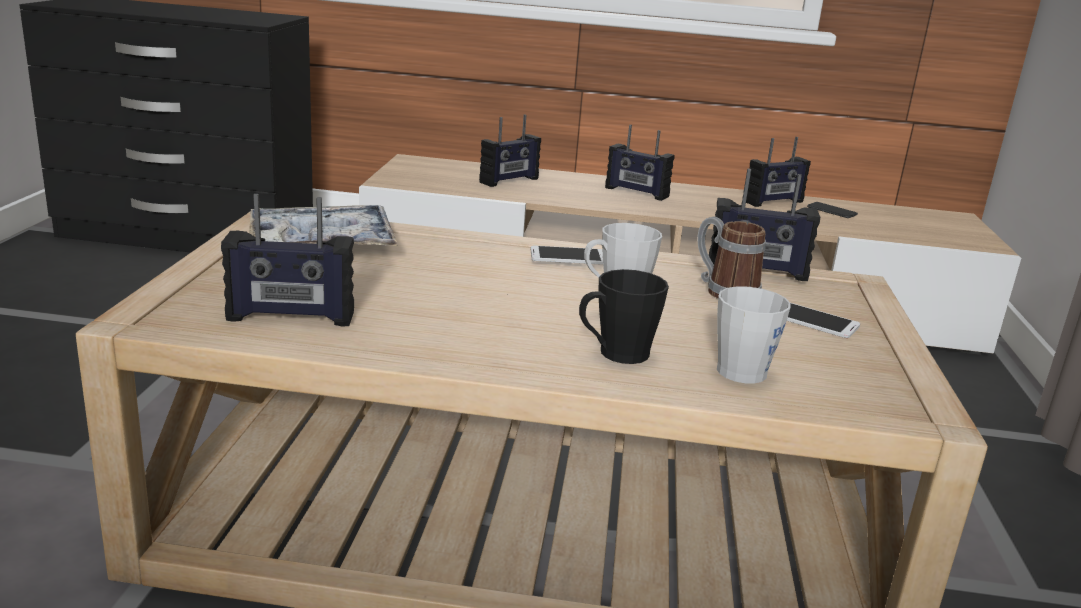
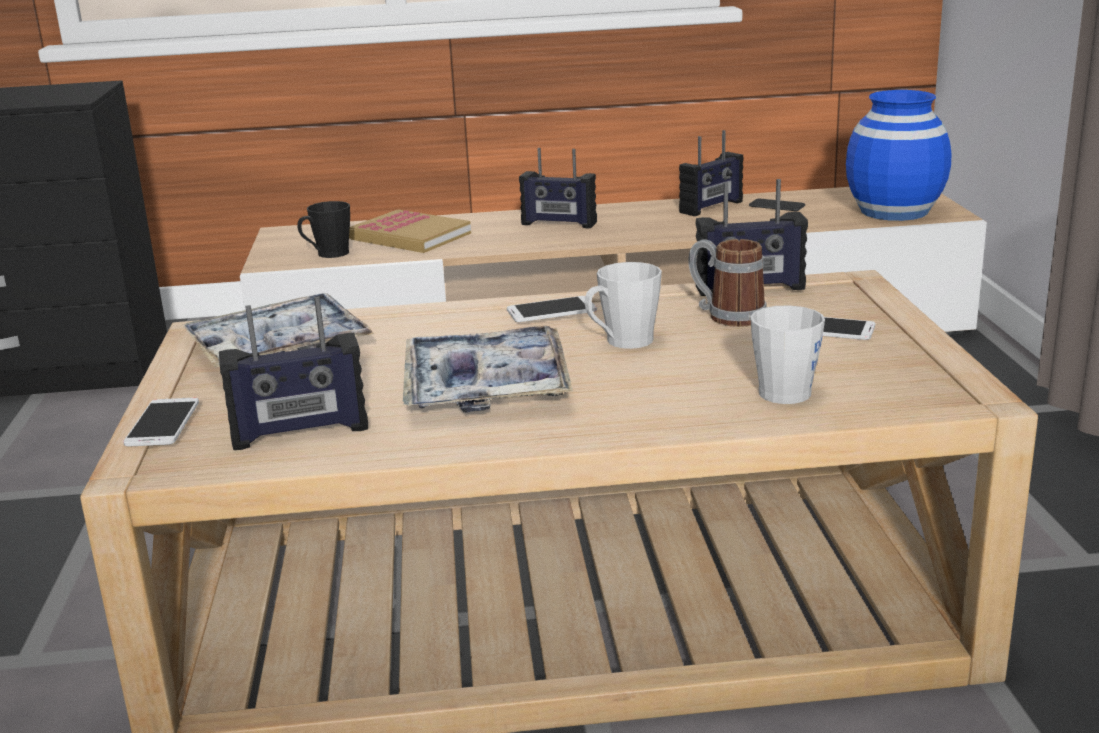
camera: 10 degrees left, 0 degrees up
radio [479,114,541,187] -> book [349,210,471,253]
black mug [579,269,669,364] -> black mug moved to [297,201,350,258]
none -> phone [123,398,199,447]
none -> tray [403,326,573,413]
none -> blue vase [846,90,952,221]

